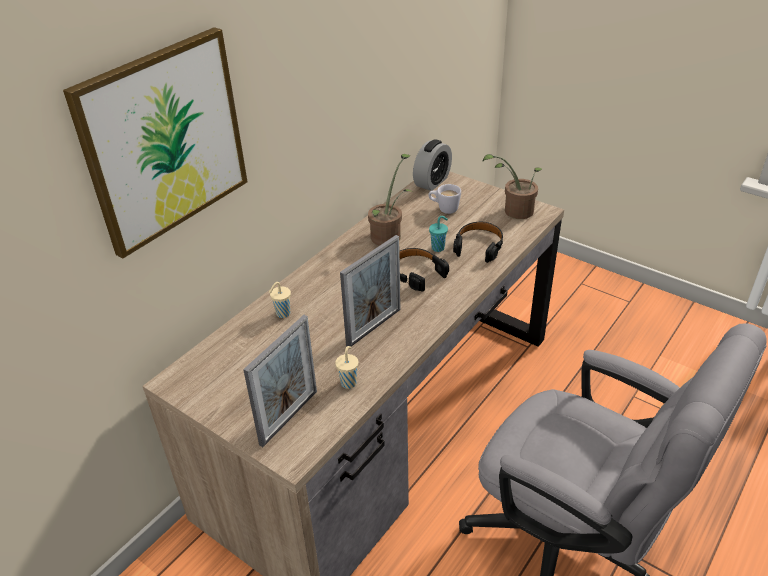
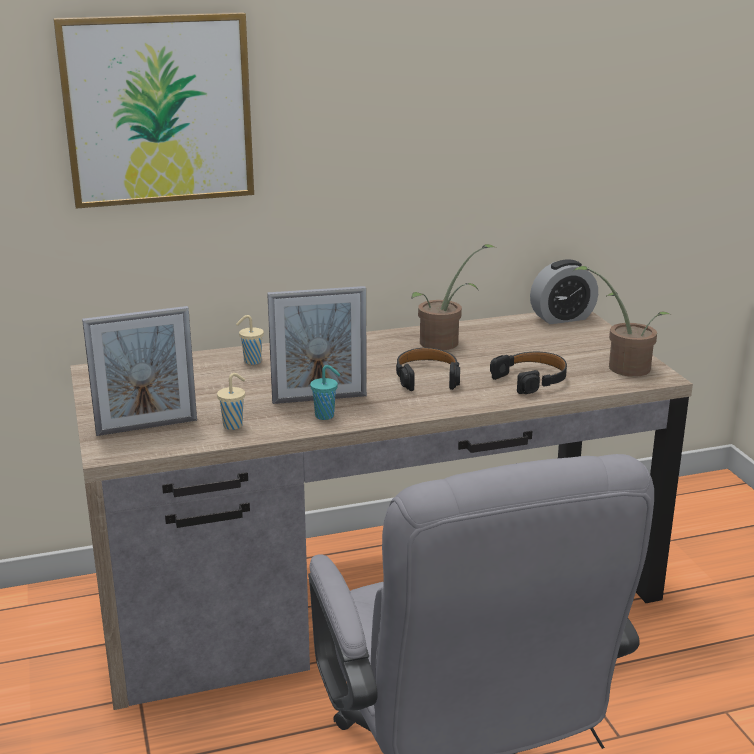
camera: 35 degrees right, 15 degrees down
white mug [428,184,461,214] -> none
turquoise cup [429,216,448,252] -> turquoise cup moved to [310,365,340,420]

